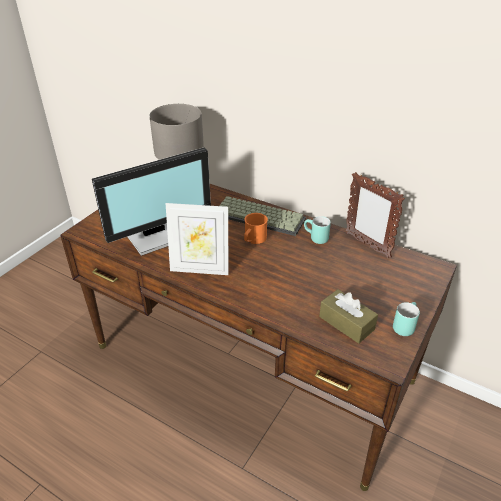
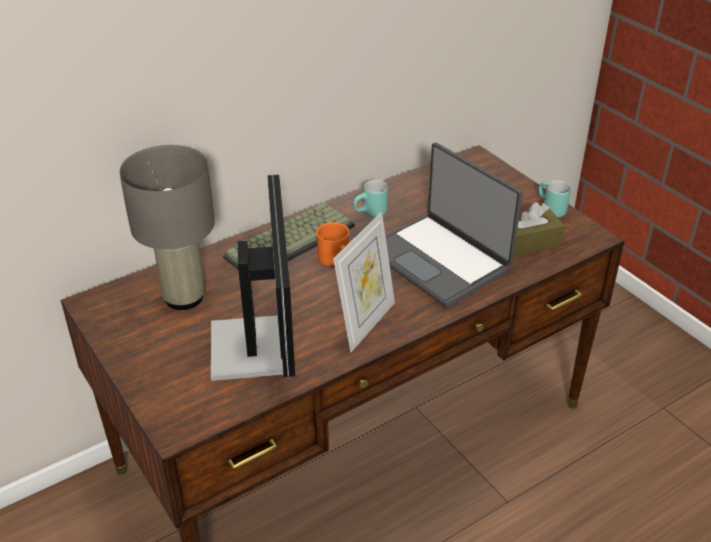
camera: 65 degrees left, 0 degrees up
picture frame [345,172,405,258] -> none
none -> laptop [385,142,522,308]

